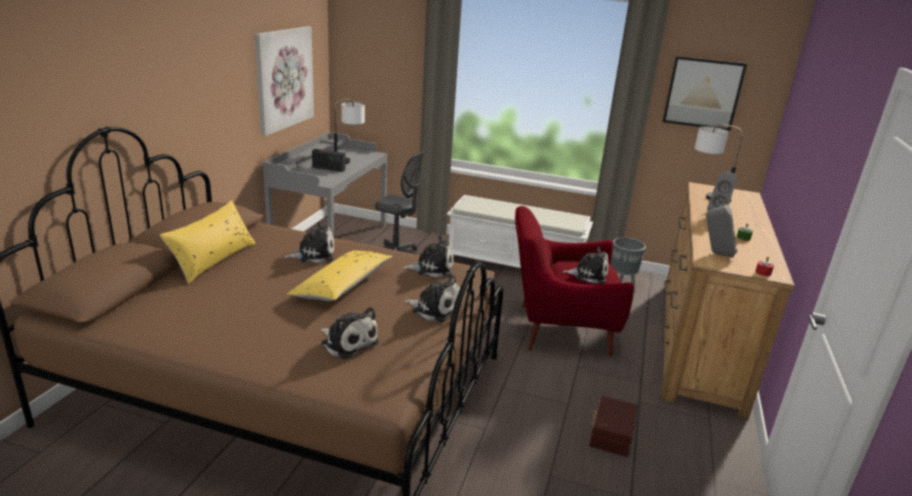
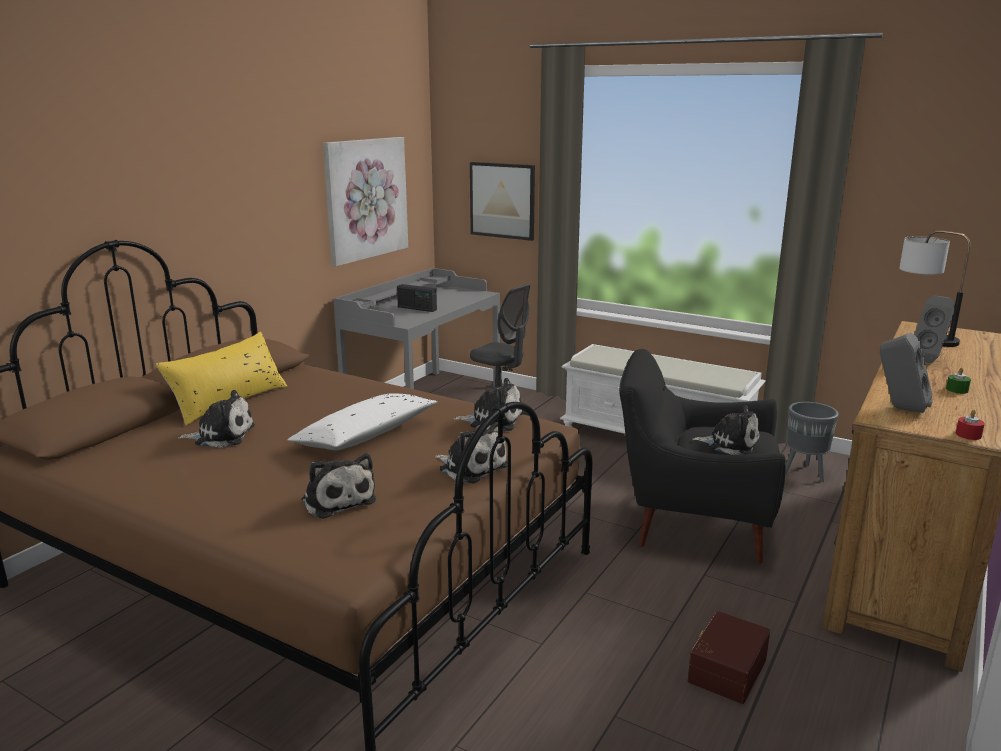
camera: 15 degrees right, 5 degrees down
plush toy [284,222,334,263] -> plush toy moved to [178,390,255,448]
yellow pillow [287,251,393,301] -> white pillow [287,393,437,450]
table lamp [334,99,365,164] -> none
red armchair [515,206,634,356] -> black armchair [619,349,786,564]
picture [662,56,747,131] -> picture moved to [470,162,535,241]

